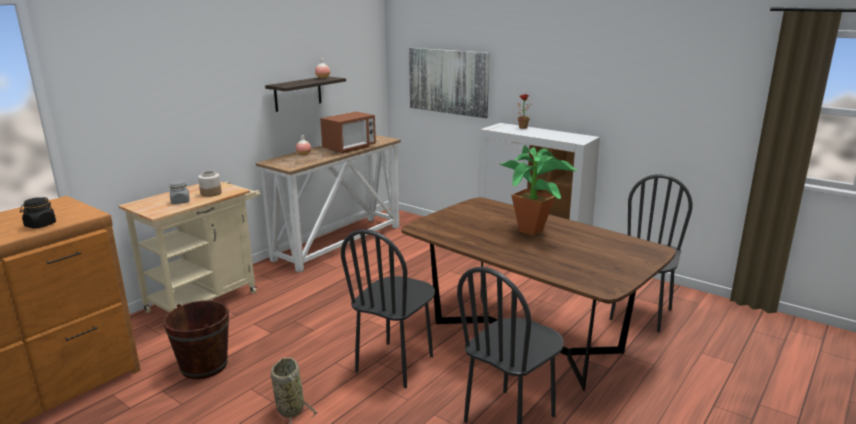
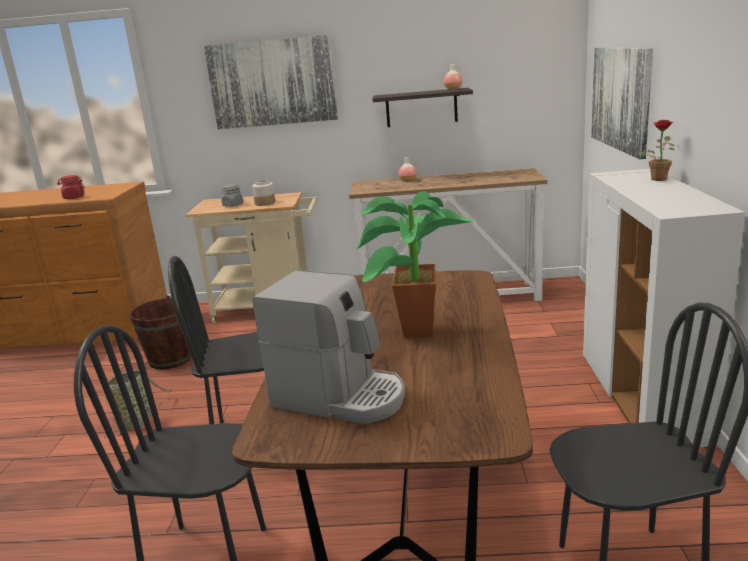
camera: 55 degrees right, 0 degrees up
black jar [20,197,56,229] -> red jar [57,175,85,199]
microwave [320,111,376,153] -> none
none -> picture [204,35,338,129]
none -> coffee machine [252,270,405,424]

